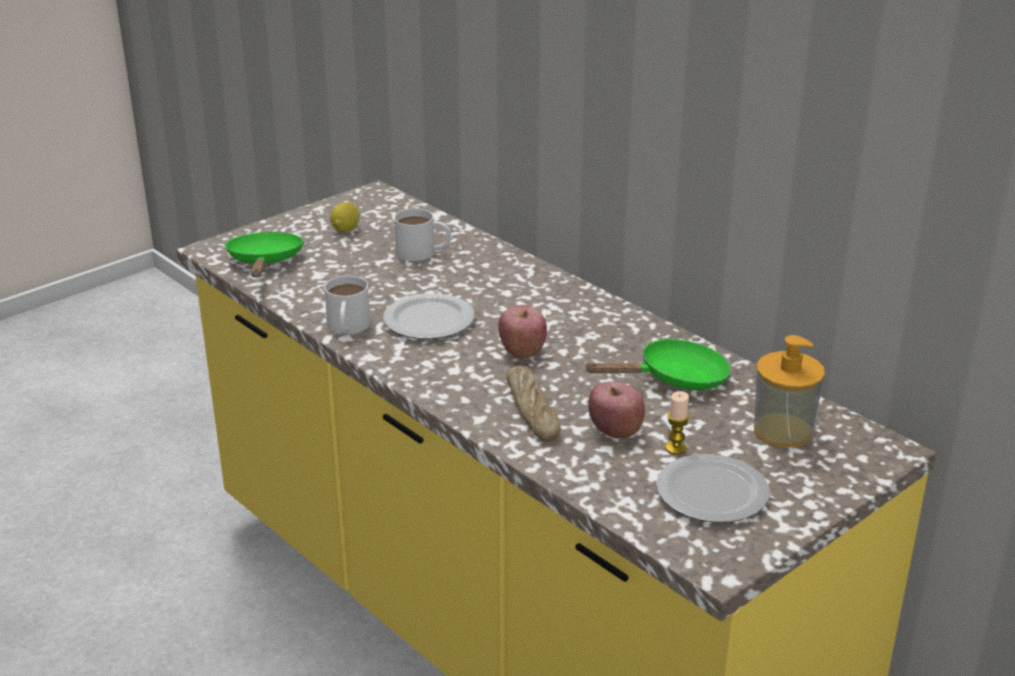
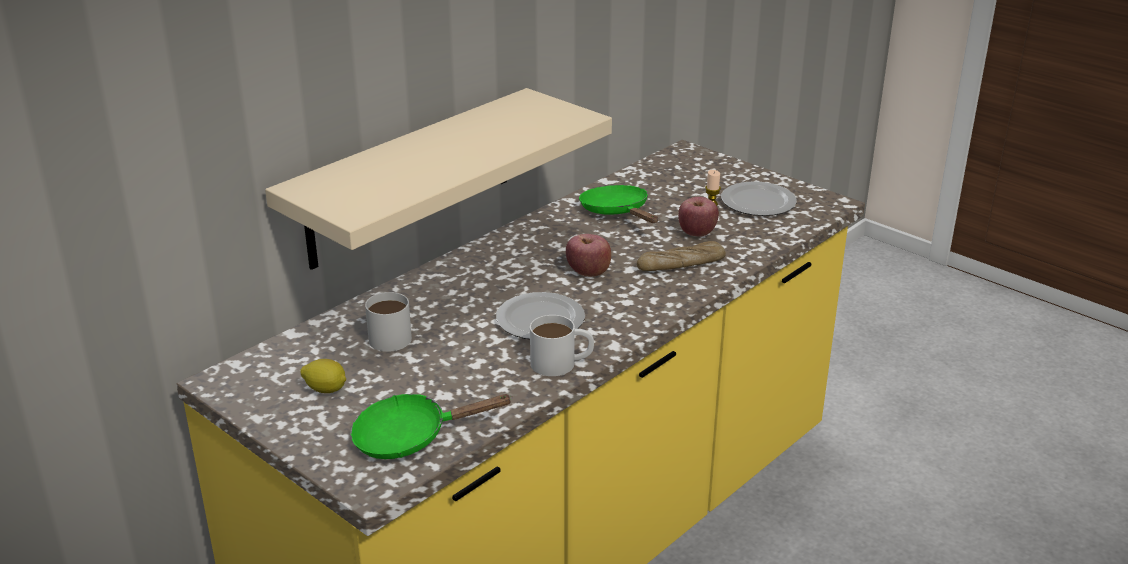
camera: 95 degrees left, 0 degrees up
soap dispenser [754,335,825,448] -> none
none -> beige shelf [265,88,612,270]

